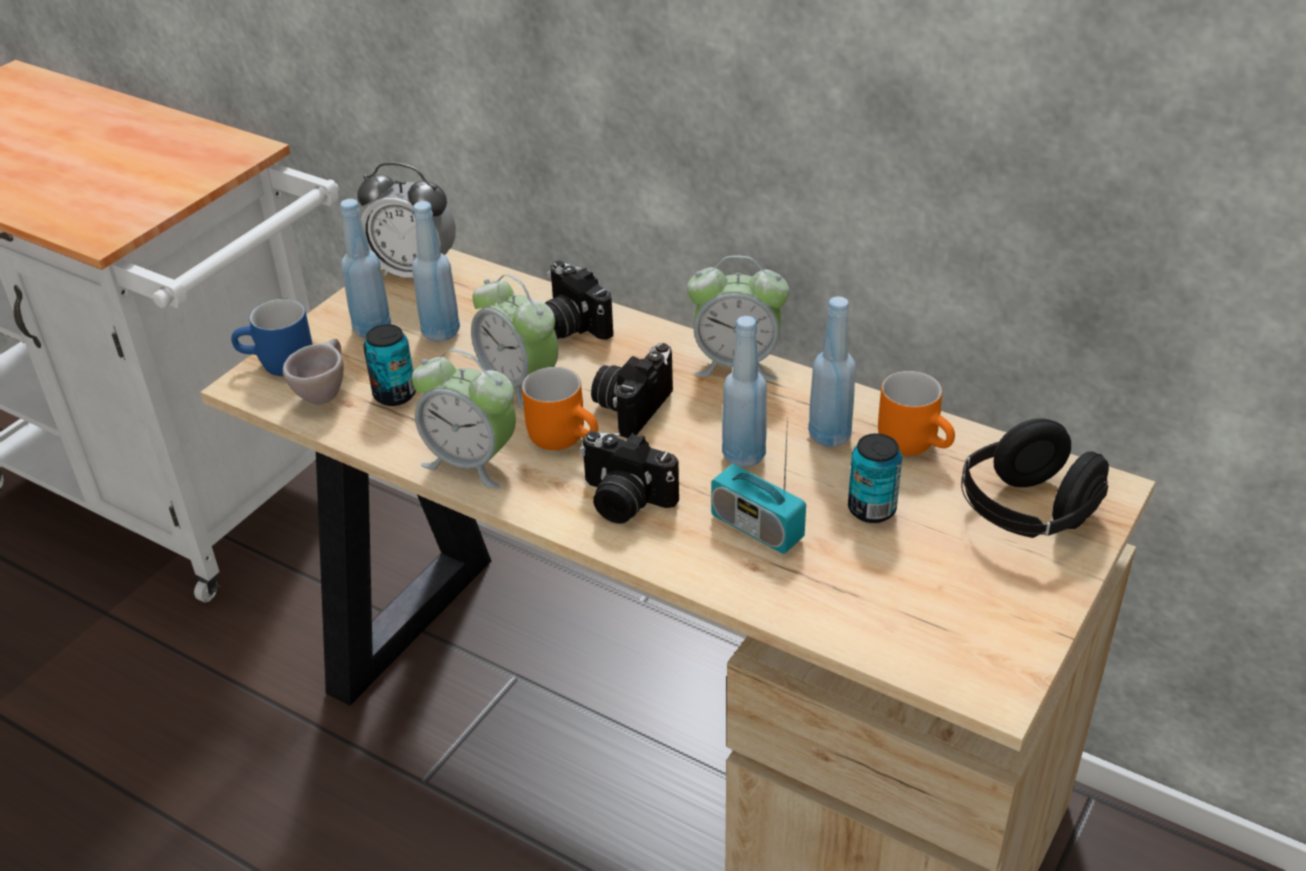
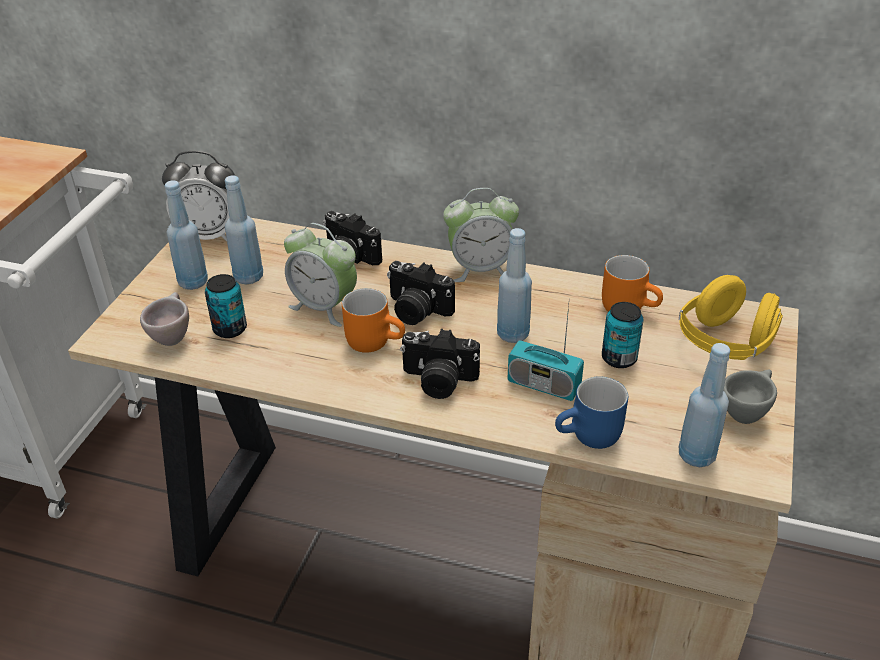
camera: 15 degrees left, 0 degrees up
blue mug [231,299,313,376] -> blue mug moved to [555,376,628,449]
alarm clock [412,349,516,489] -> none
camera [591,343,673,438] -> camera turned 75 degrees counterclockwise [387,261,455,325]
blue bottle [808,296,856,447] -> blue bottle moved to [679,343,730,467]
black headphones [961,418,1109,538] -> yellow headphones [679,275,783,360]
none -> grey cup [723,369,777,424]

